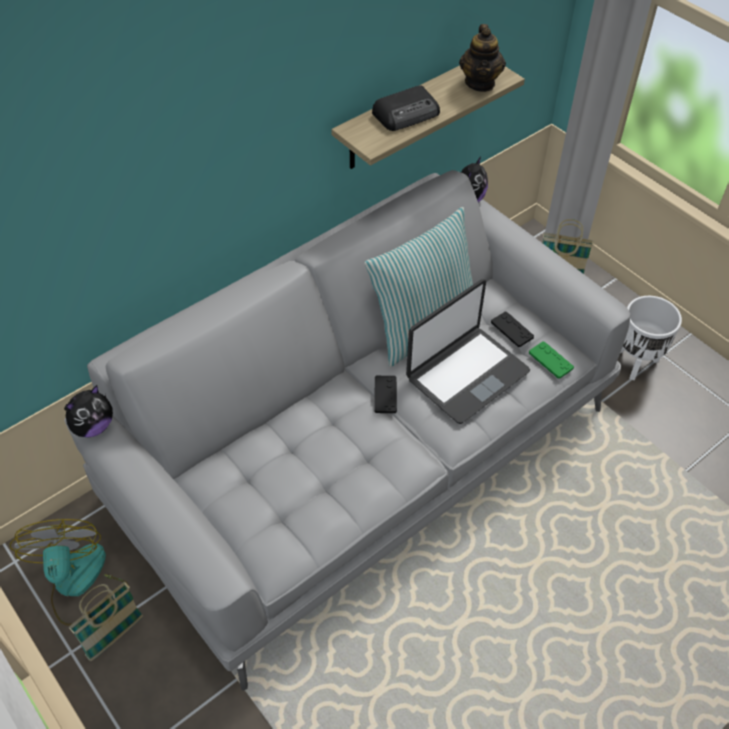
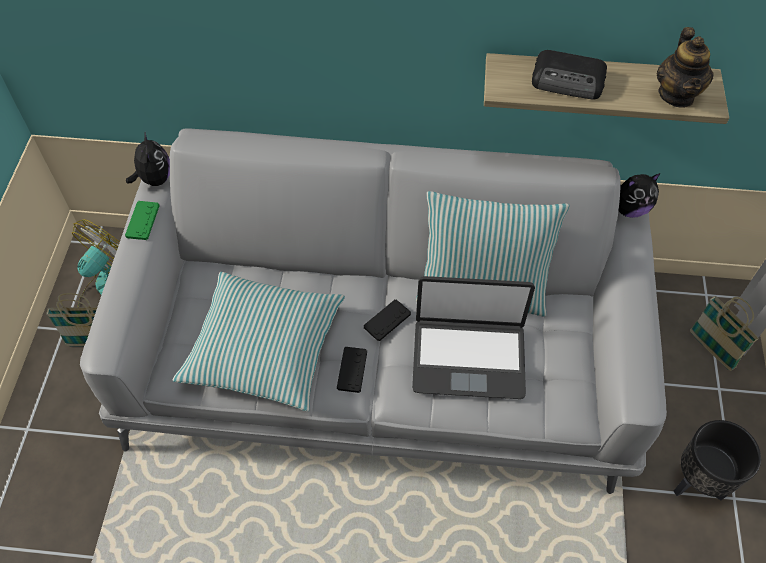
camera: 45 degrees right, 5 degrees up
plush toy [64,385,113,437] -> plush toy turned 105 degrees counterclockwise [126,132,170,186]
teapot [459,24,506,92] -> teapot turned 45 degrees counterclockwise [656,27,714,108]
black game controller [491,312,534,347] -> black game controller moved to [337,347,367,393]
green game controller [529,341,574,379] -> green game controller moved to [125,201,160,240]
white planter [620,296,682,380] -> black planter [674,420,761,500]
none -> pillow [172,272,345,411]

